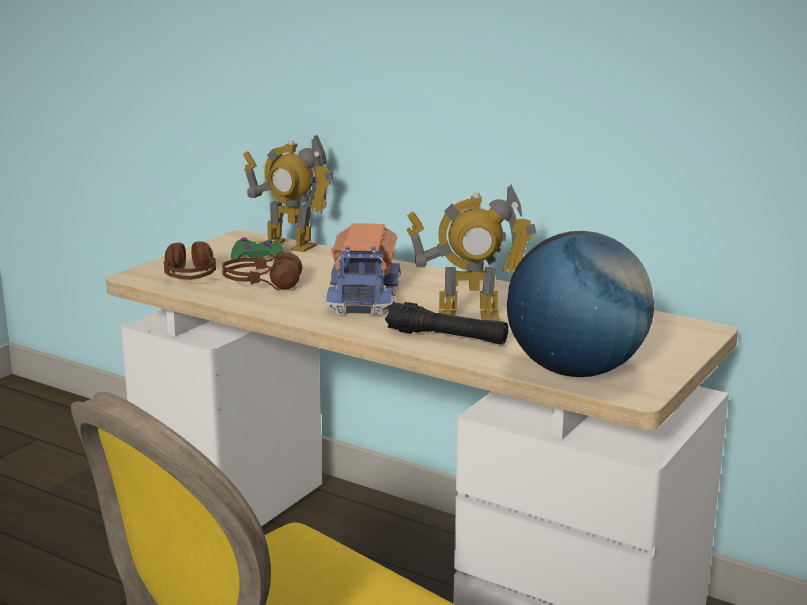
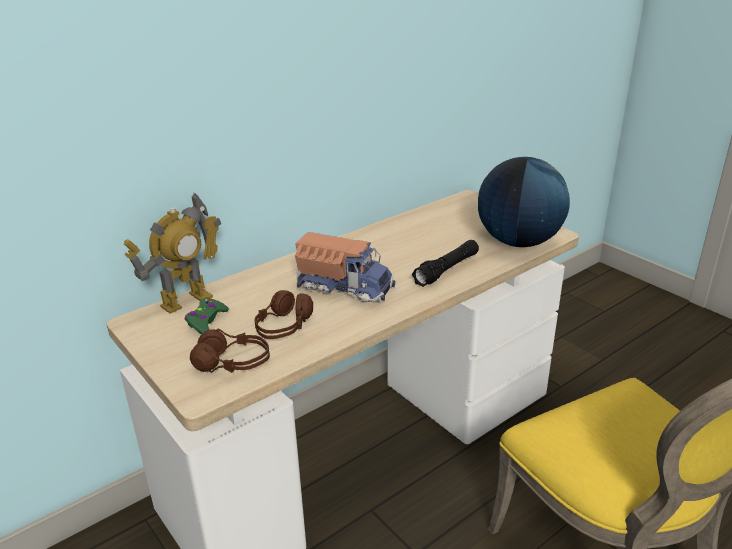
camera: 70 degrees left, 10 degrees up
toy robot [406,185,536,321] -> none

